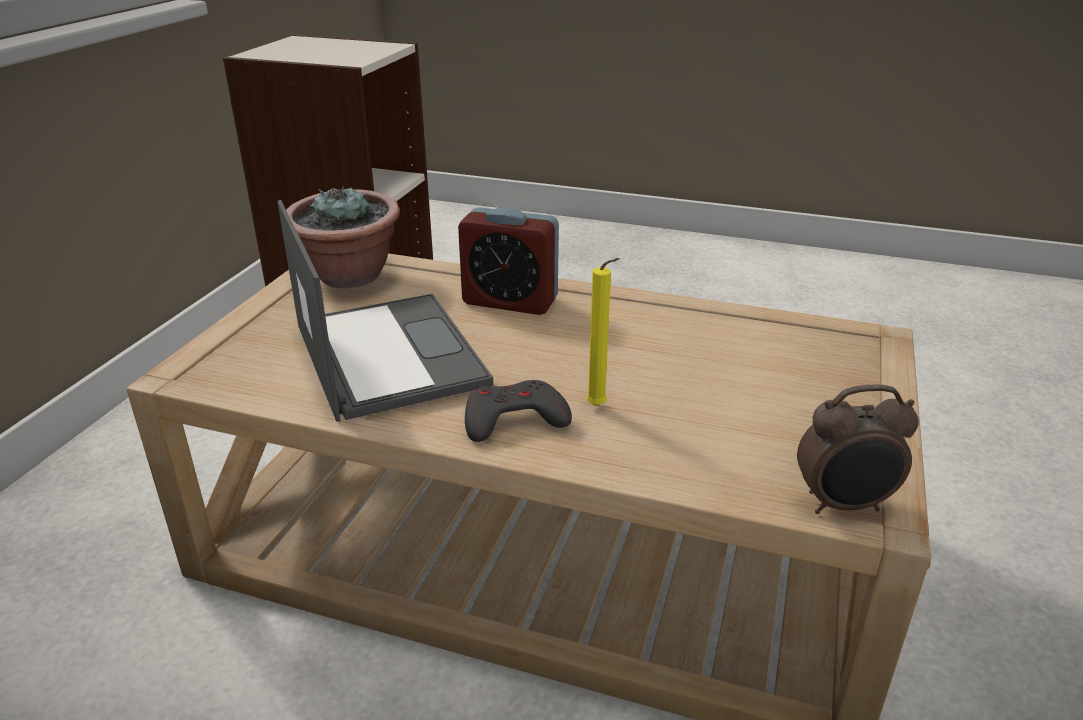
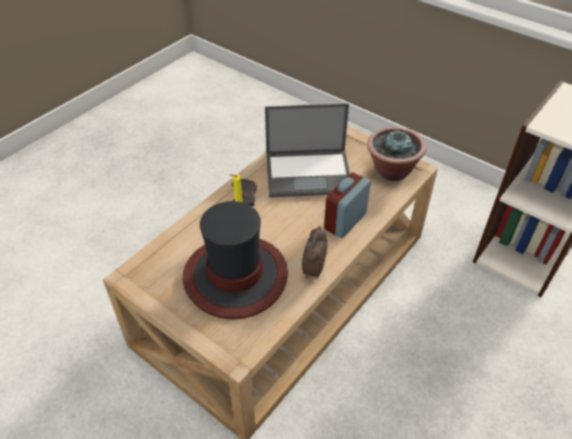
camera: 110 degrees right, 15 degrees up
alarm clock [797,385,919,514] -> alarm clock moved to [302,226,327,279]
none -> hat [183,201,288,320]

